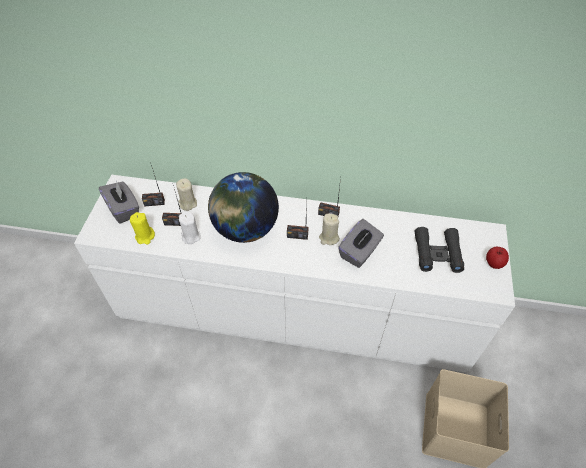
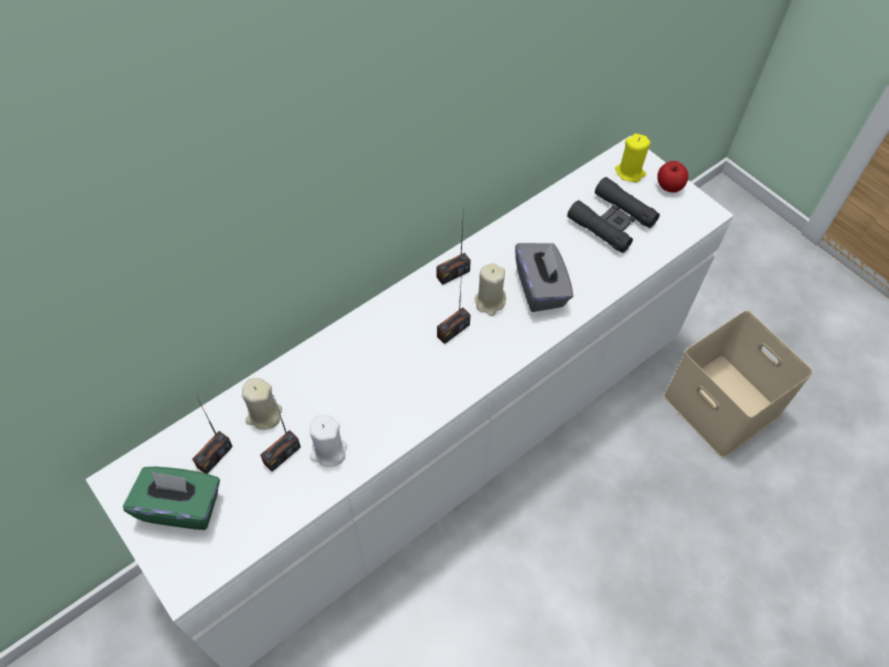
camera: 50 degrees left, 5 degrees up
grey tissue box [99,181,139,224] -> green tissue box [123,467,220,530]
yellow candle [130,212,155,245] -> yellow candle moved to [615,134,650,182]
globe [208,172,279,243] -> none

